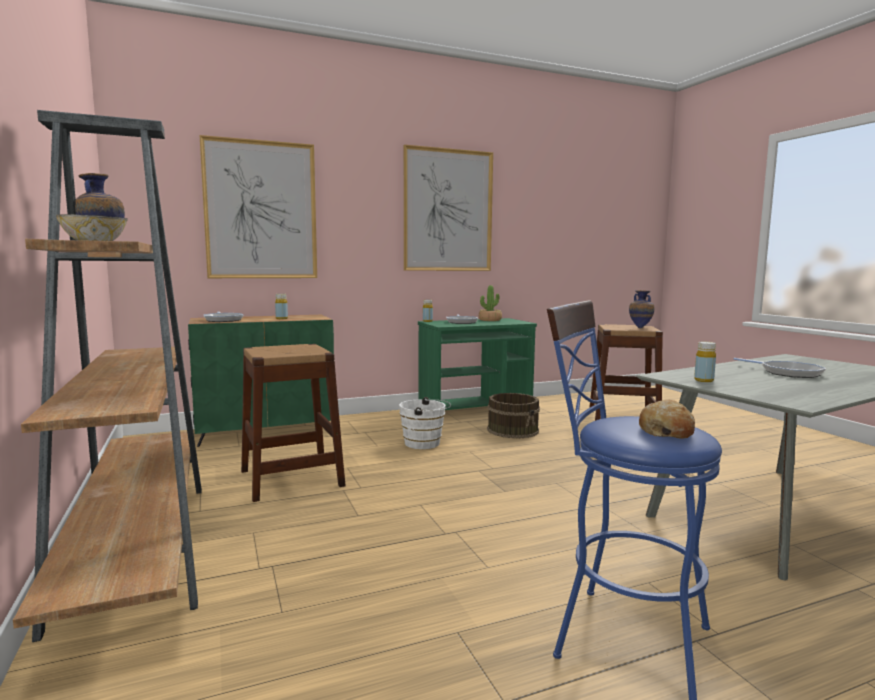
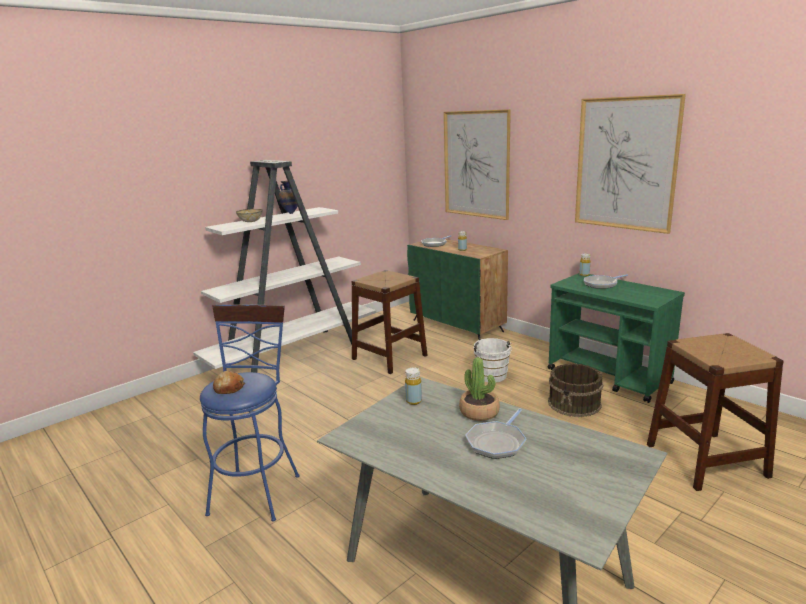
camera: 70 degrees right, 10 degrees up
brown bookcase [13,110,202,642] -> white bookcase [193,160,376,373]
potted plant [479,285,502,321] -> potted plant moved to [459,357,500,421]
vase [629,290,654,328] -> none

